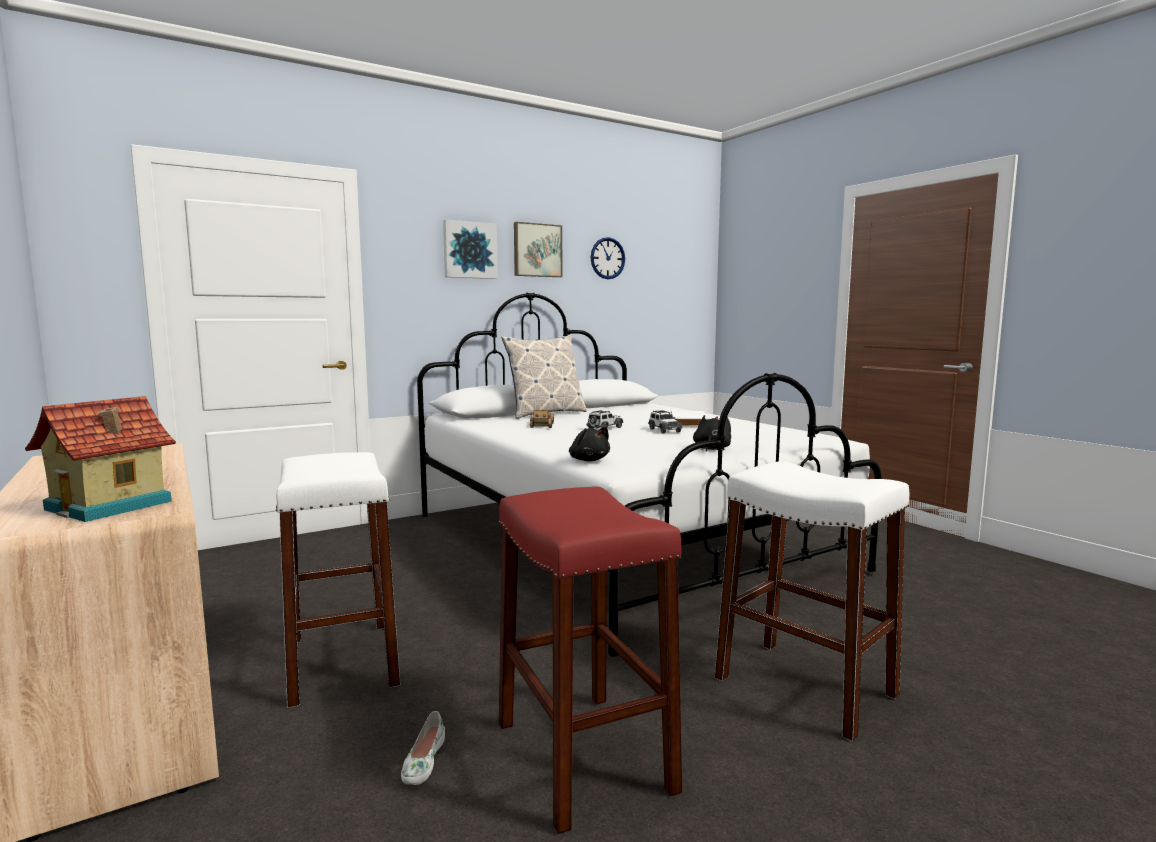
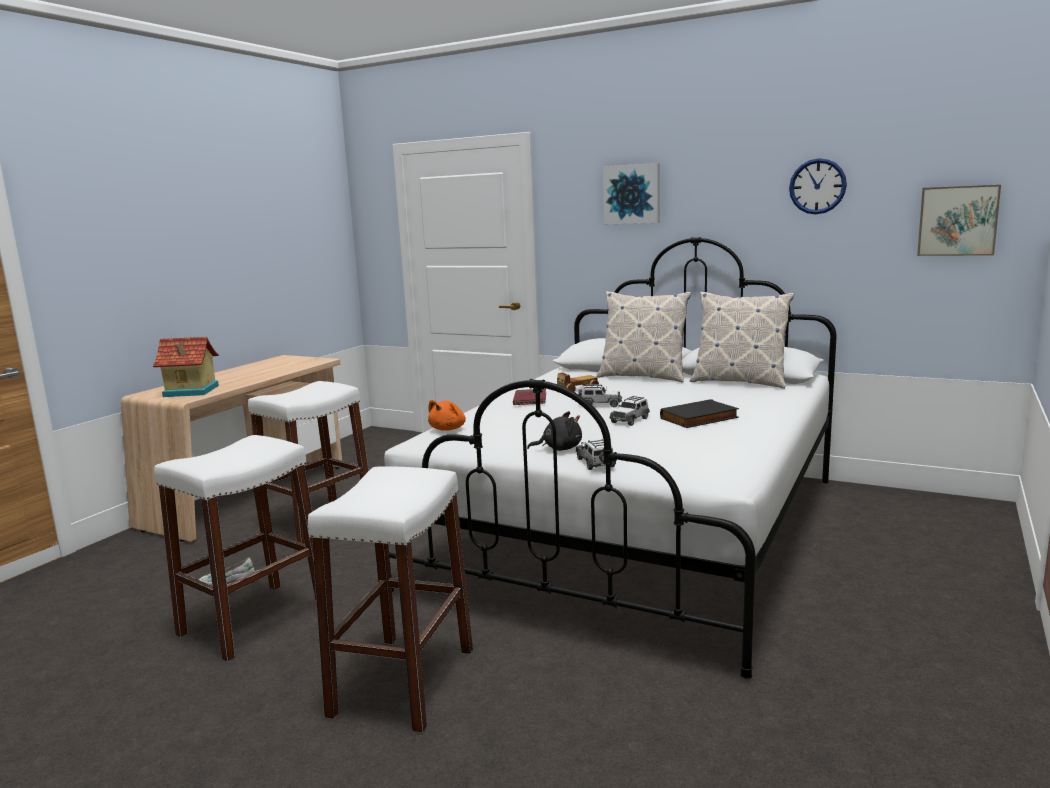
camera: 60 degrees right, 5 degrees up
red stool [499,487,682,834] -> white stool [154,435,317,662]
picture [514,222,562,277] -> picture moved to [917,185,1001,256]
black plush toy [569,427,610,461] -> orange plush toy [428,400,466,431]
white book [670,410,710,427] -> black book [660,399,739,428]
none -> red book [513,389,546,405]
none -> toy car [576,439,616,470]
none -> pillow [689,292,794,389]

